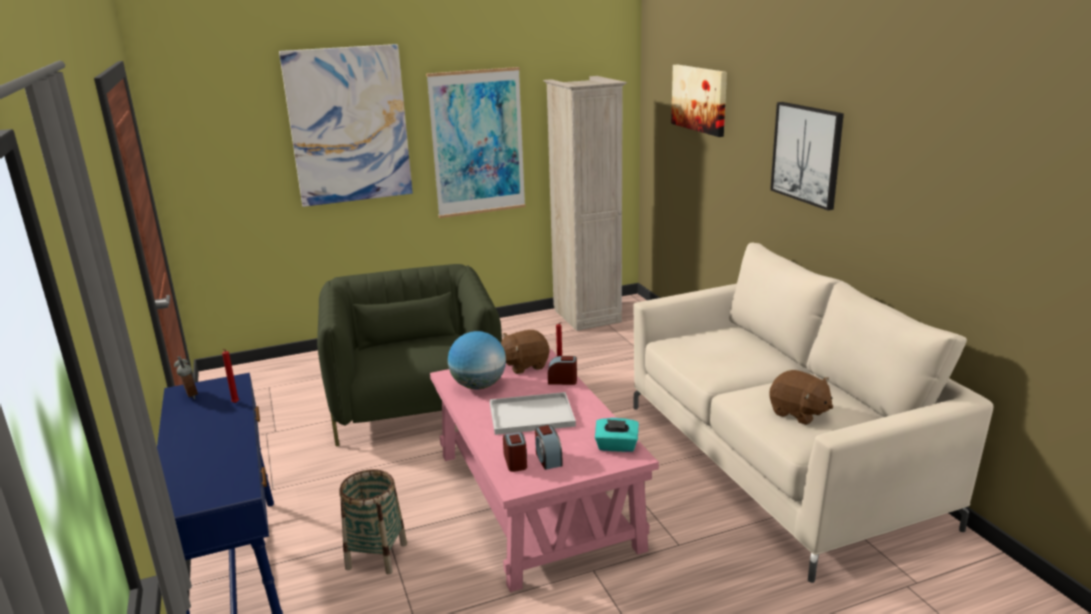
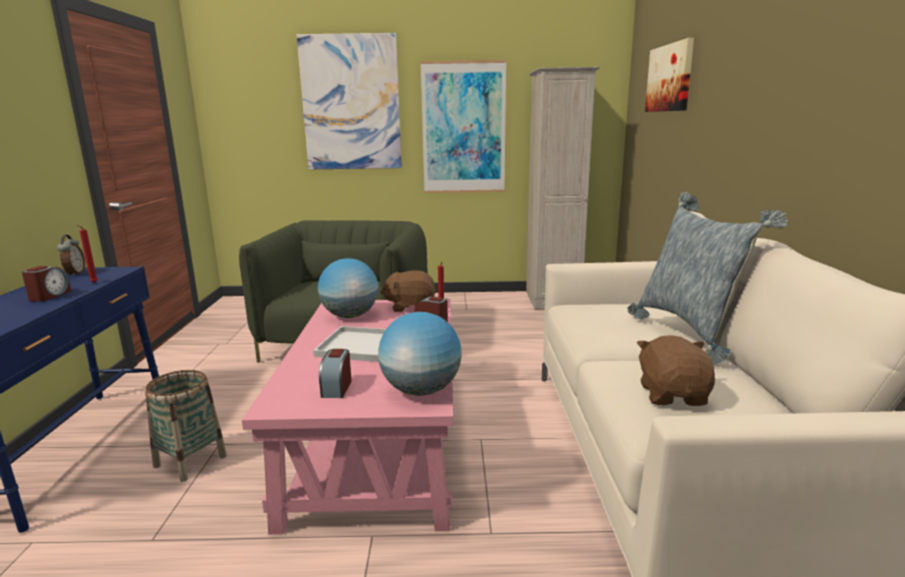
camera: 20 degrees right, 5 degrees down
alarm clock [503,432,527,472] -> alarm clock moved to [22,266,71,302]
turquoise tissue box [595,418,639,452] -> globe [378,312,462,396]
brown plush toy [769,370,833,425] -> brown plush toy turned 150 degrees counterclockwise [637,335,715,406]
picture [770,102,844,210] -> none
none -> pillow [627,192,788,365]

